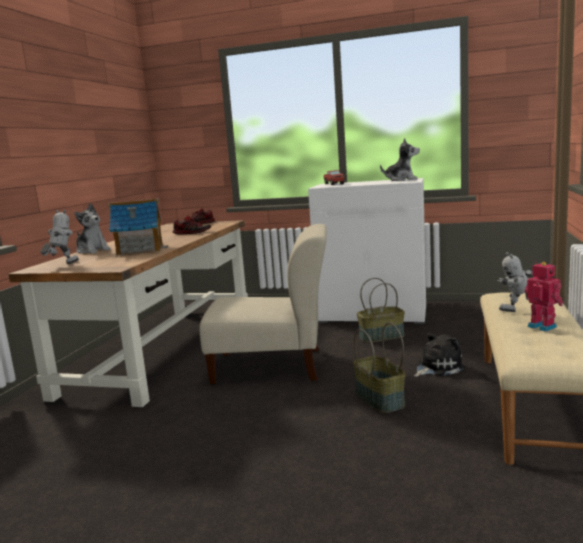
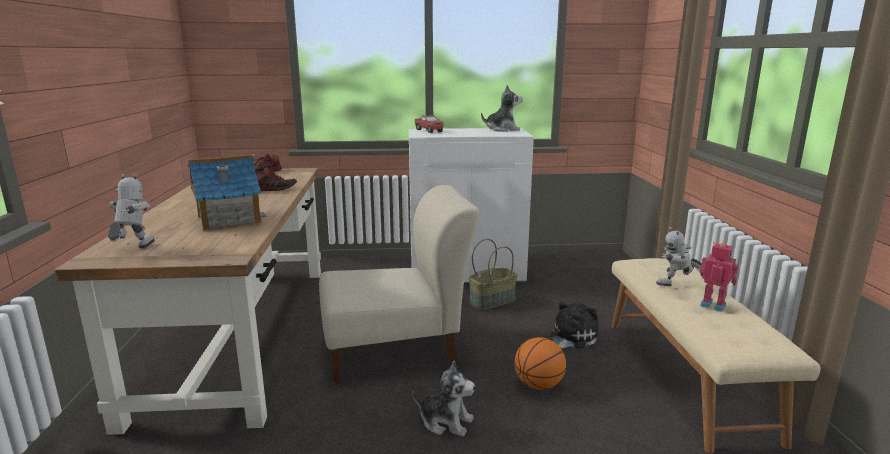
camera: 20 degrees left, 5 degrees up
plush toy [74,203,111,254] -> plush toy moved to [413,361,475,436]
basket [353,323,406,413] -> basketball [515,337,566,390]

